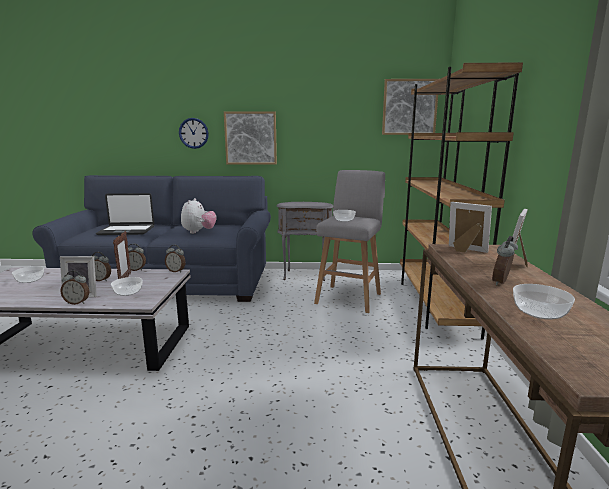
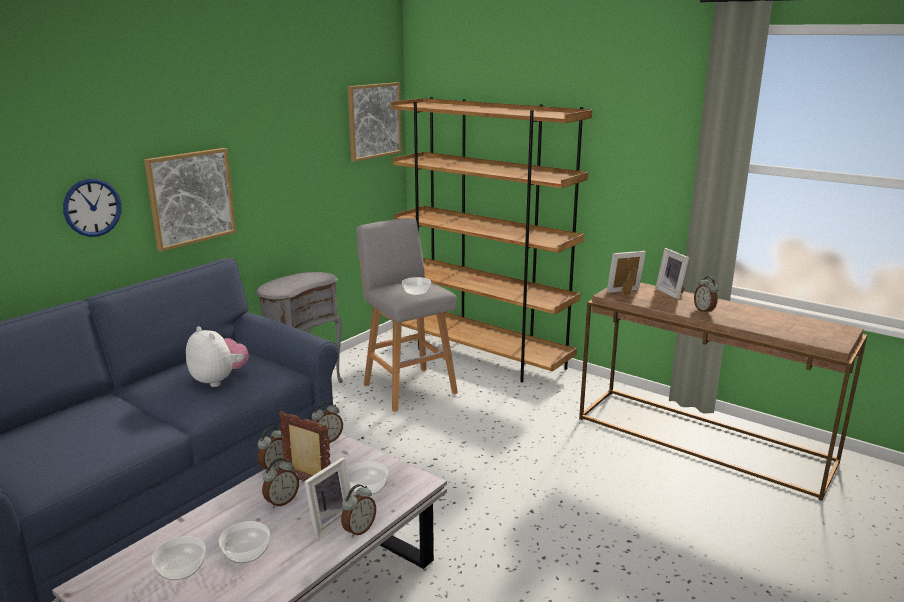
camera: 55 degrees left, 5 degrees up
laptop [96,193,154,235] -> none
bowl [513,284,575,320] -> bowl moved to [219,521,270,563]

